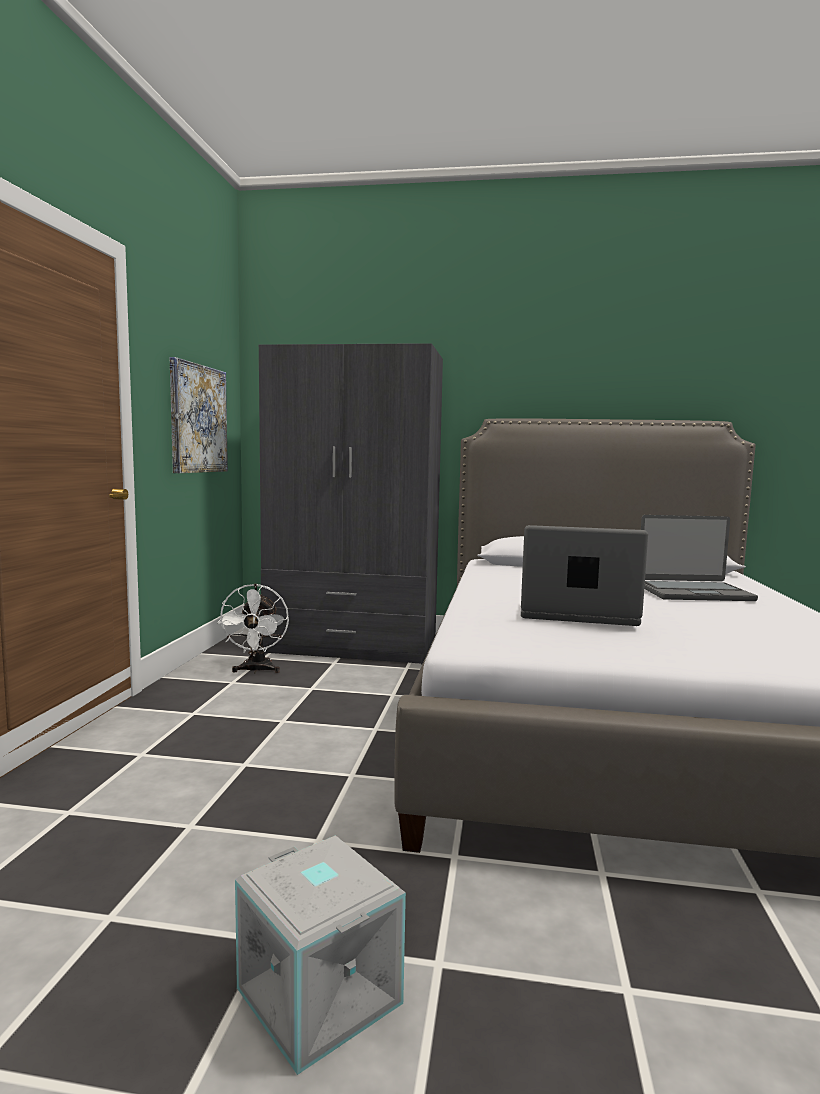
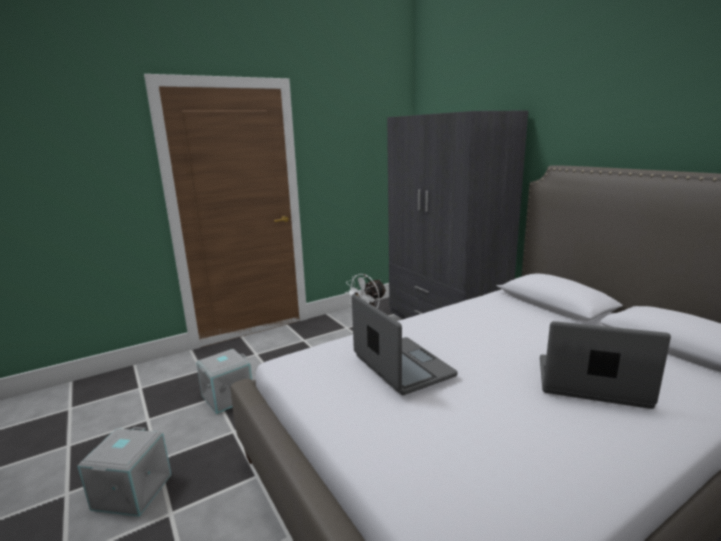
camera: 50 degrees right, 10 degrees up
picture [170,357,228,473] -> none
laptop [641,515,758,601] -> laptop turned 150 degrees clockwise [540,321,671,409]
none -> grey storage box [196,349,252,414]

